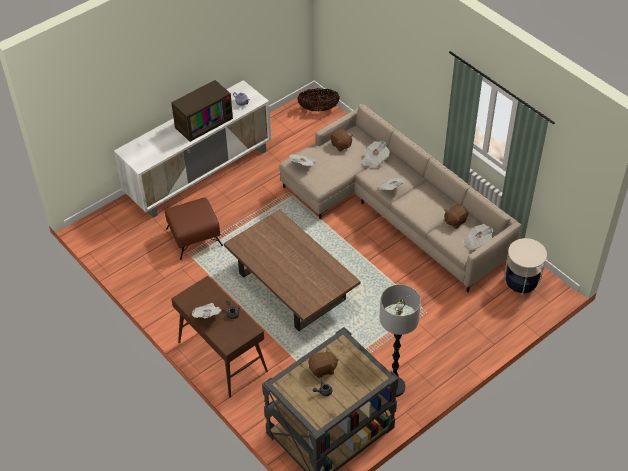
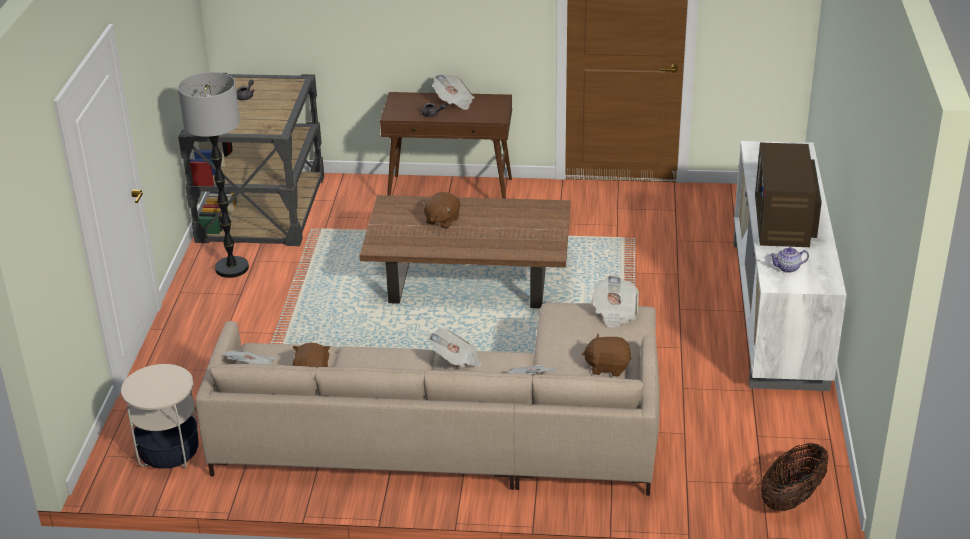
camera: 135 degrees right, 15 degrees down
brown ottoman [165,197,223,260] -> none
brown plush toy [309,349,338,378] -> brown plush toy moved to [422,192,460,229]

